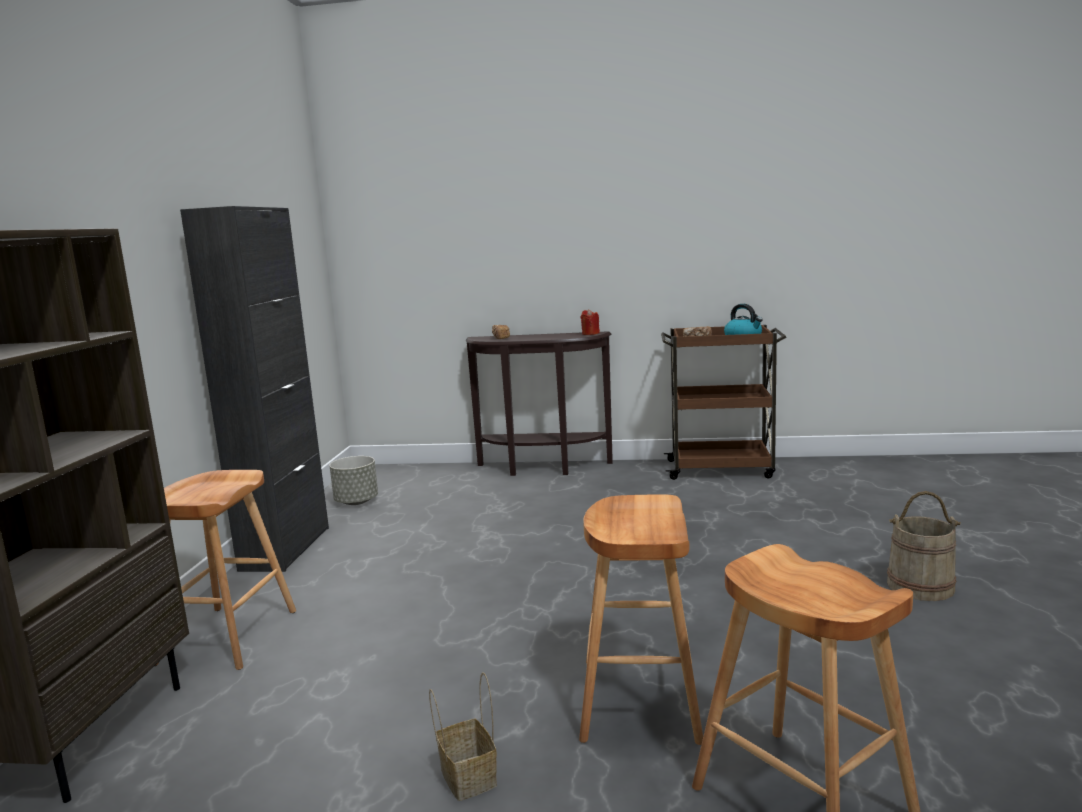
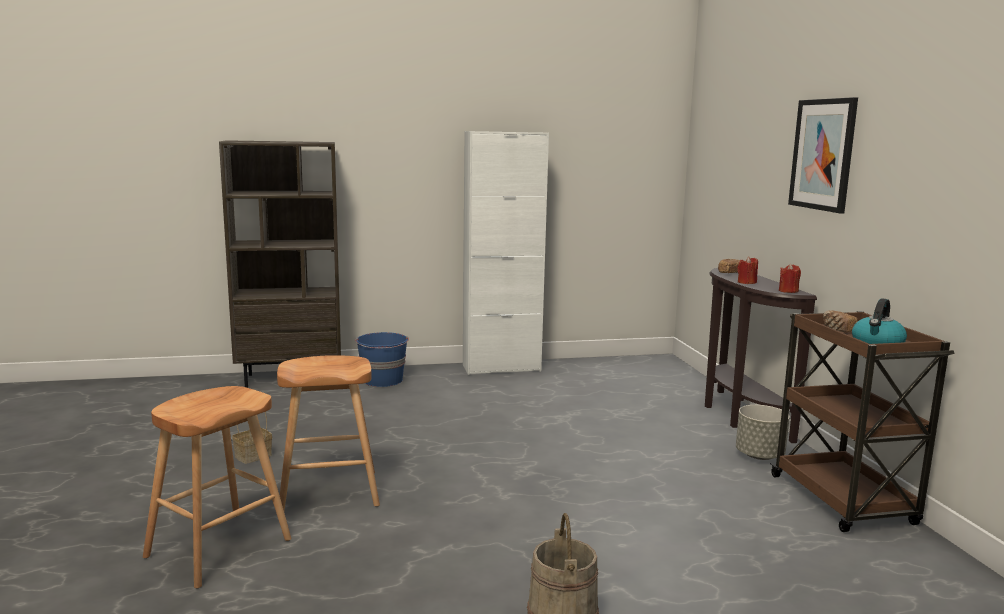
camera: 70 degrees right, 0 degrees up
brown stool [155,470,296,670] -> blue bucket [355,332,409,387]
black cabinet [180,206,329,572] -> white cabinet [463,131,549,375]
grey planter [329,456,378,505] -> grey planter moved to [736,405,790,460]
none -> red candle [737,256,758,284]
none -> picture [788,97,858,213]

